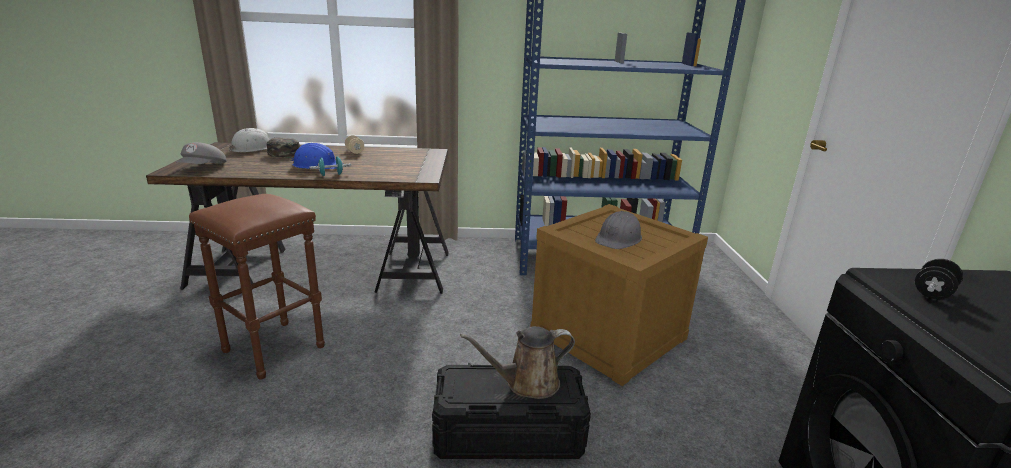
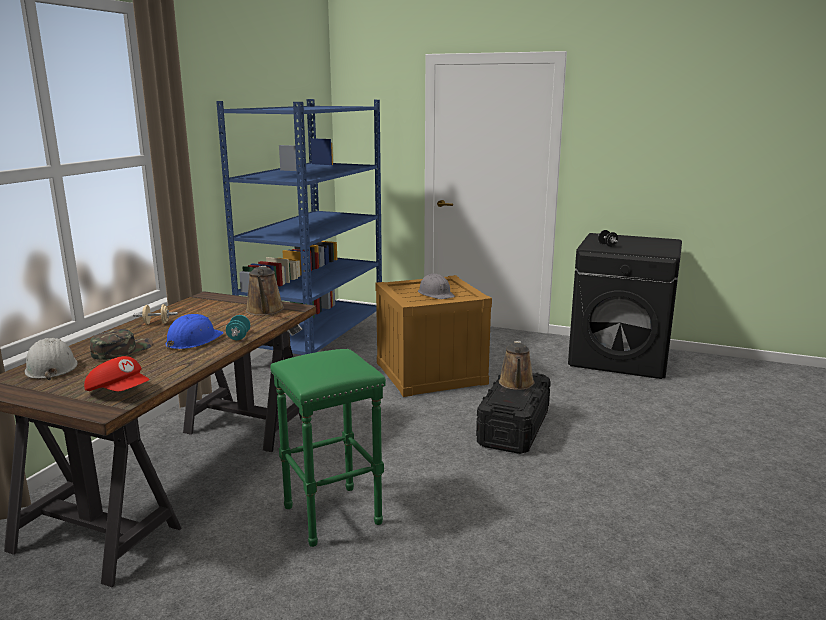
camera: 65 degrees left, 5 degrees down
grey cap [177,142,227,164] -> red cap [84,356,150,391]
brown stool [189,194,325,380] -> green stool [270,349,386,547]
none -> brown watering can [246,266,284,315]

